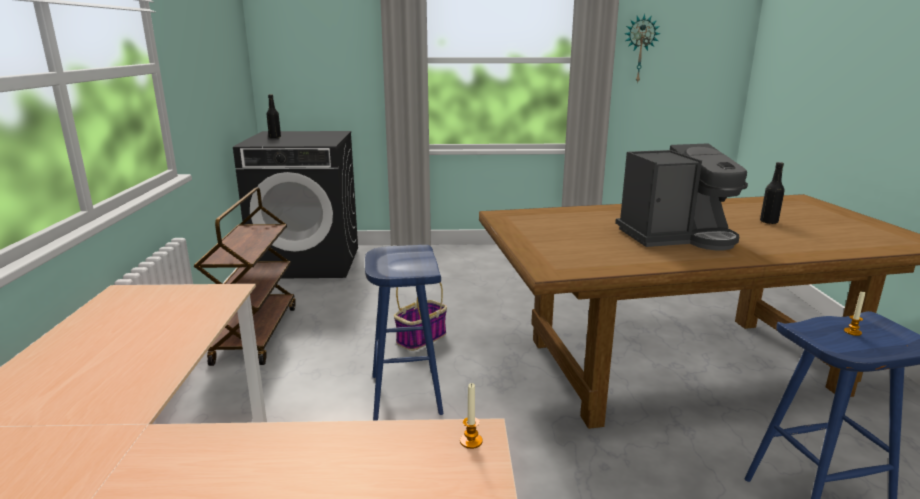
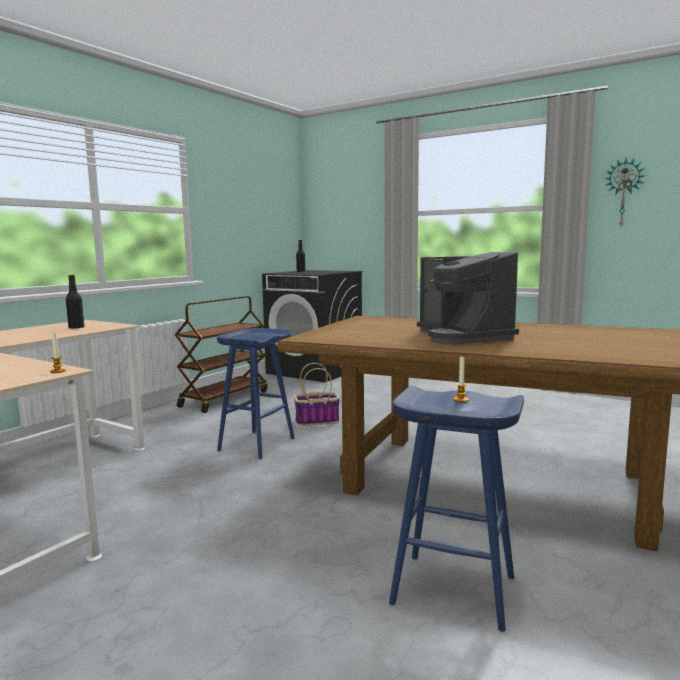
camera: 35 degrees right, 10 degrees down
coffee machine [615,143,748,250] -> coffee machine turned 45 degrees clockwise [417,252,519,344]
black bottle [760,162,785,224] -> black bottle moved to [66,275,84,329]

